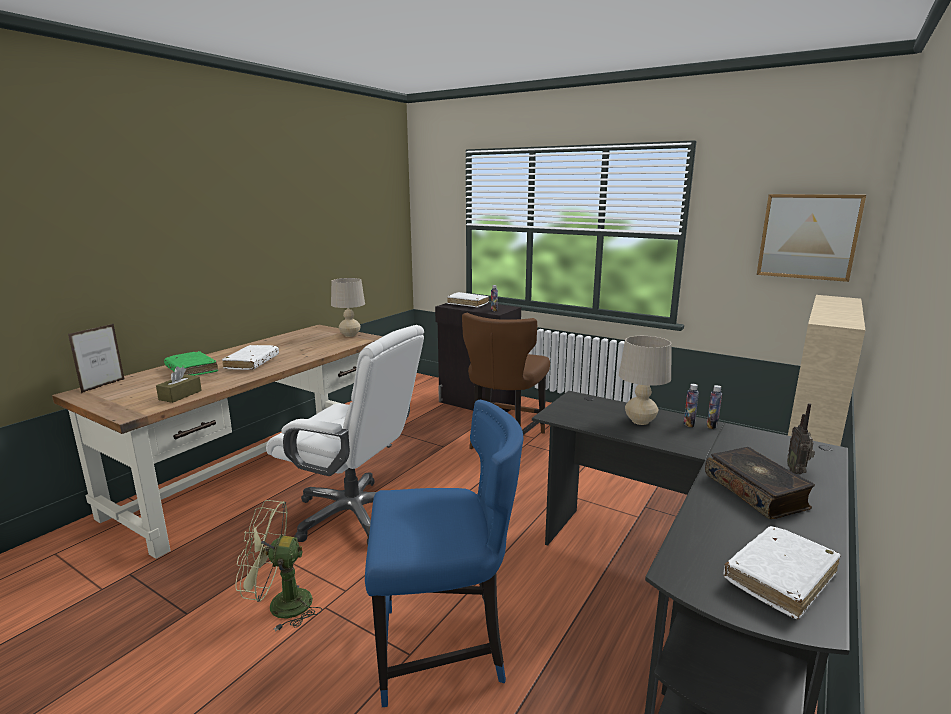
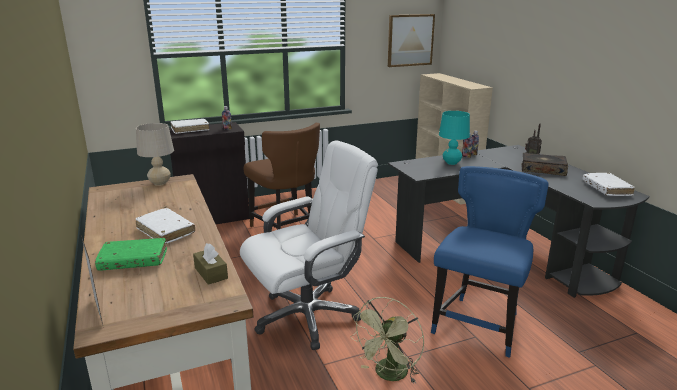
camera: 55 degrees left, 5 degrees up
beige table lamp [619,336,671,425] -> turquoise table lamp [439,111,470,165]

